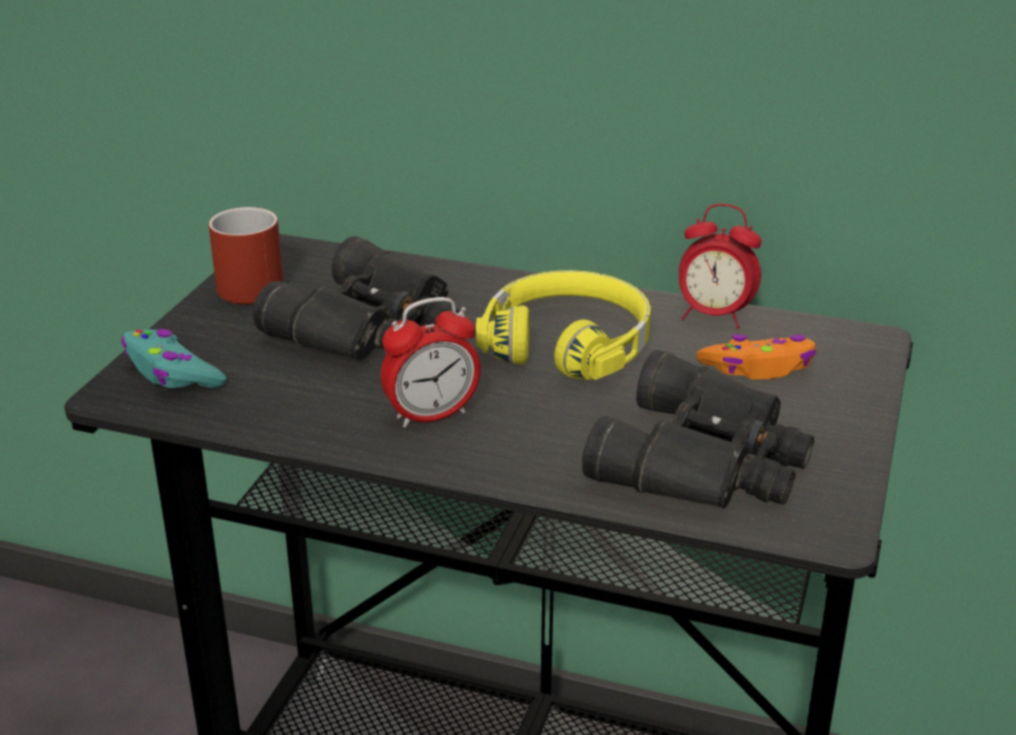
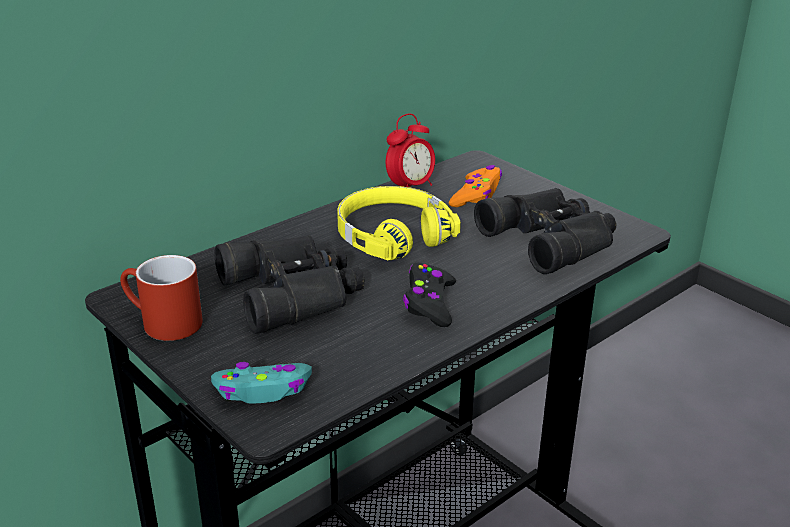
camera: 60 degrees left, 0 degrees up
alarm clock [381,297,481,428] -> black game controller [403,262,456,327]

